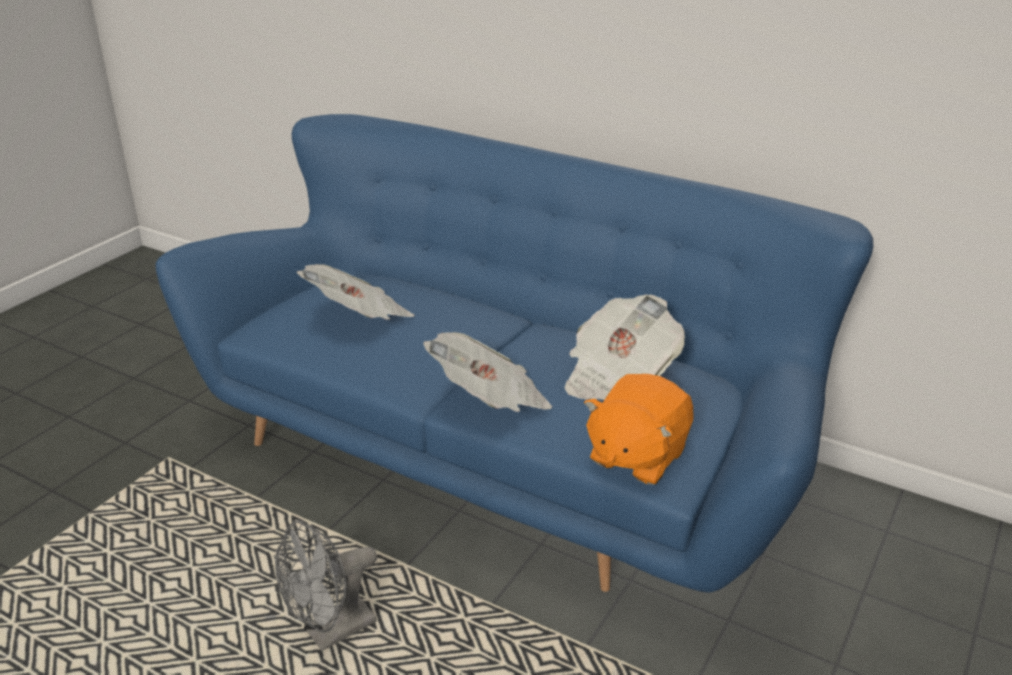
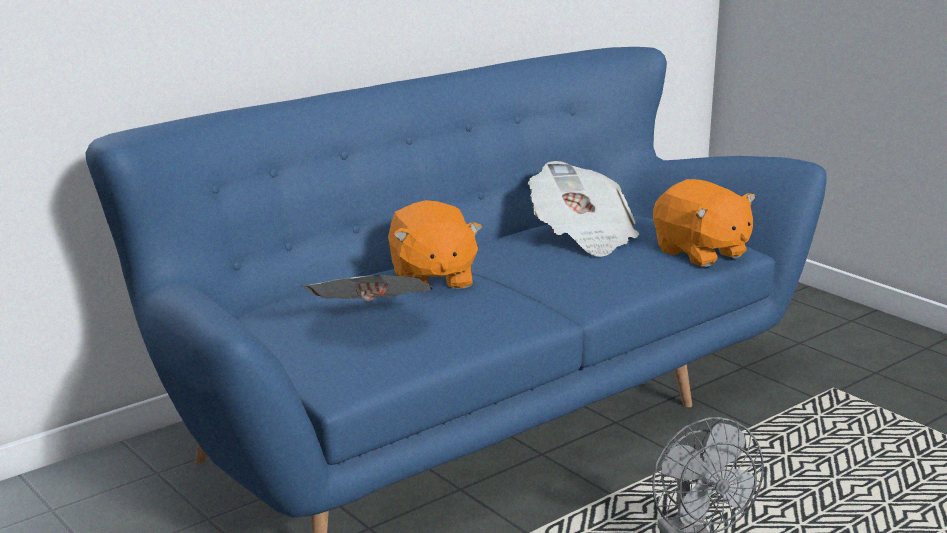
camera: 70 degrees left, 10 degrees down
newspaper [423,332,552,412] -> none
none -> orange plush toy [388,200,482,293]

